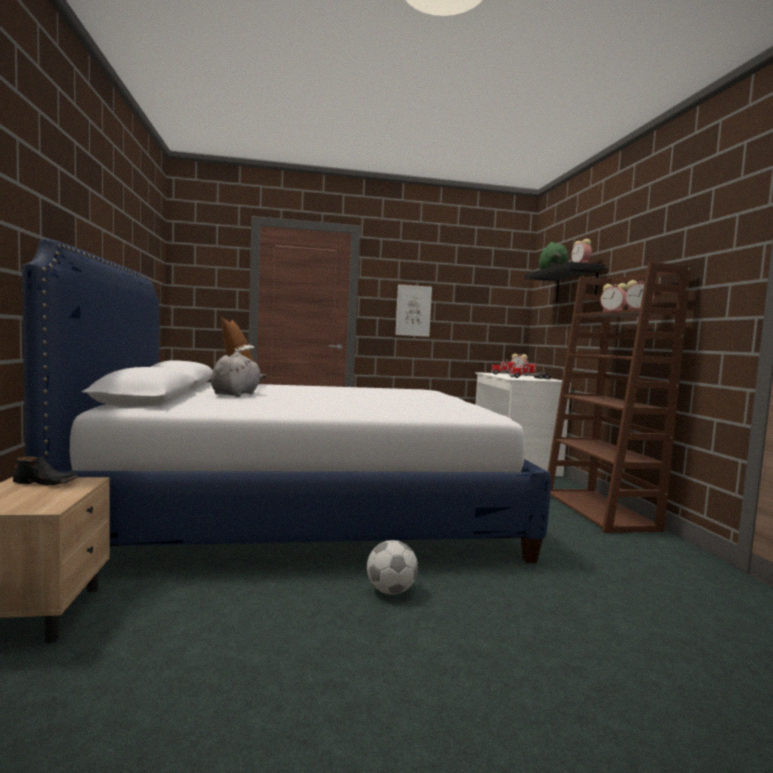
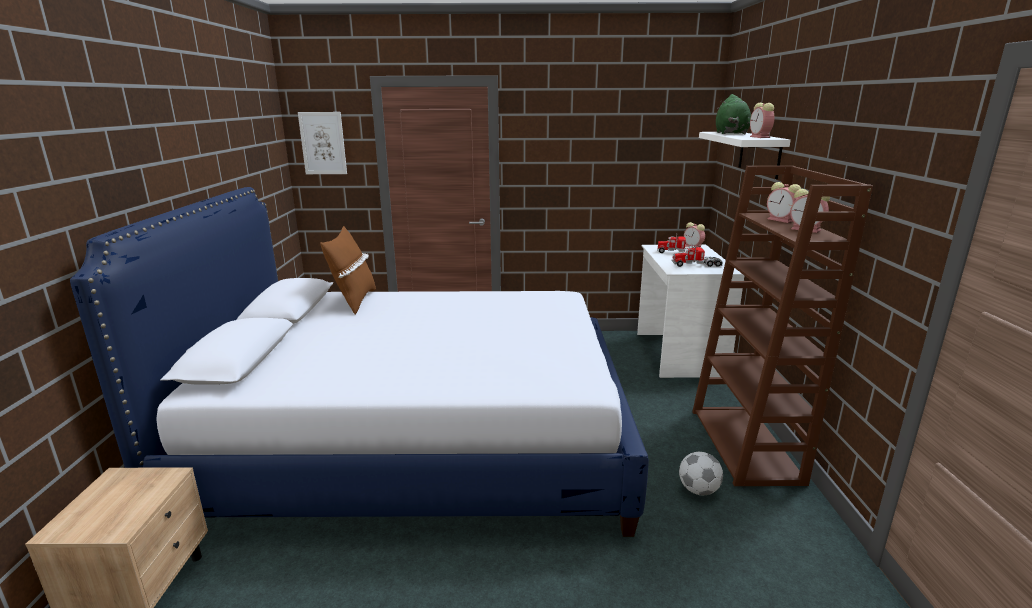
camera: 10 degrees right, 15 degrees up
black shoe [13,456,78,485] -> none
grey plush toy [211,352,266,397] -> none
football [367,540,418,594] -> football moved to [679,452,723,495]
picture [395,284,432,337] -> picture moved to [298,112,347,174]
black shelf [524,262,606,303] -> white shelf [699,132,791,179]

